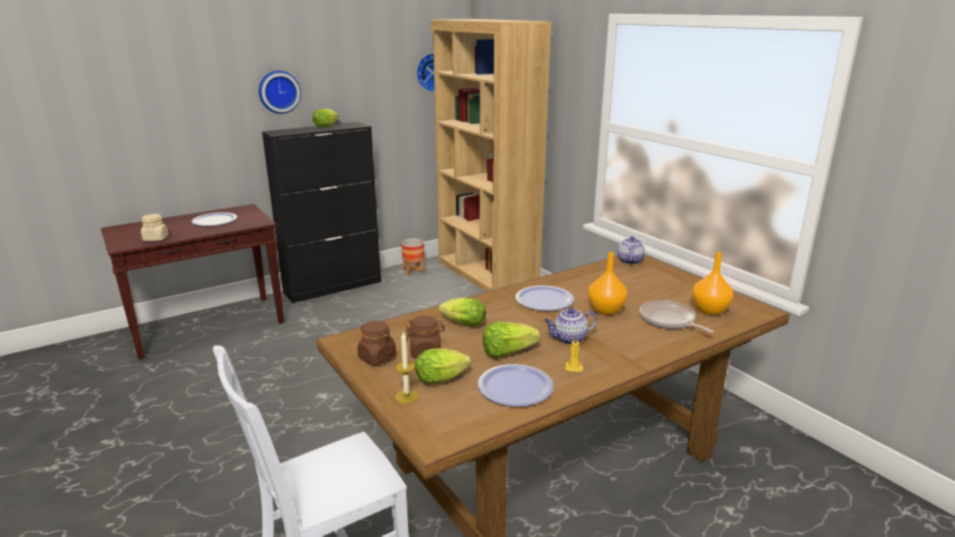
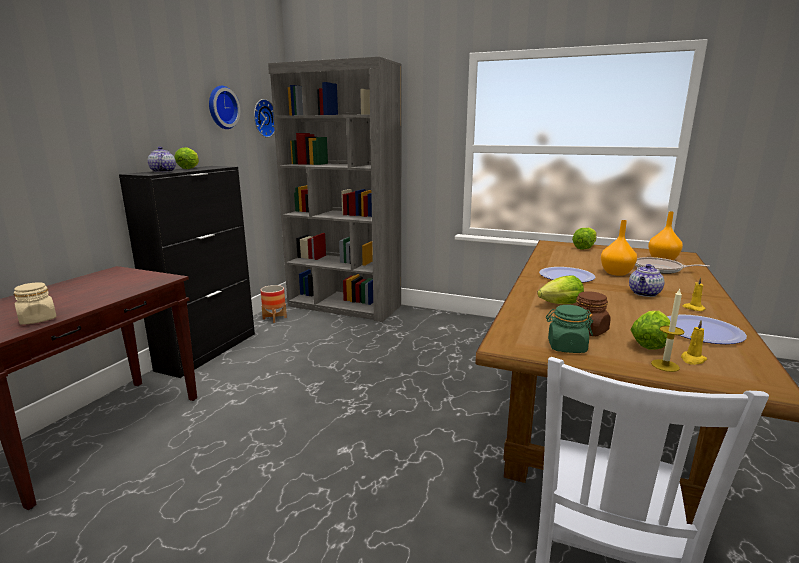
camera: 35 degrees left, 5 degrees down
plate [192,212,237,226] -> none
wall clock [259,71,301,114] -> wall clock moved to [209,86,240,129]
brown jar [357,321,396,366] -> green jar [546,305,593,353]
brown bookcase [431,19,551,292] -> grey bookcase [268,57,402,322]
lettuce [483,322,540,358] -> lettuce moved to [572,228,597,249]
teapot [617,236,645,264] -> teapot moved to [148,147,176,173]
none -> yellow candle [681,320,707,365]

